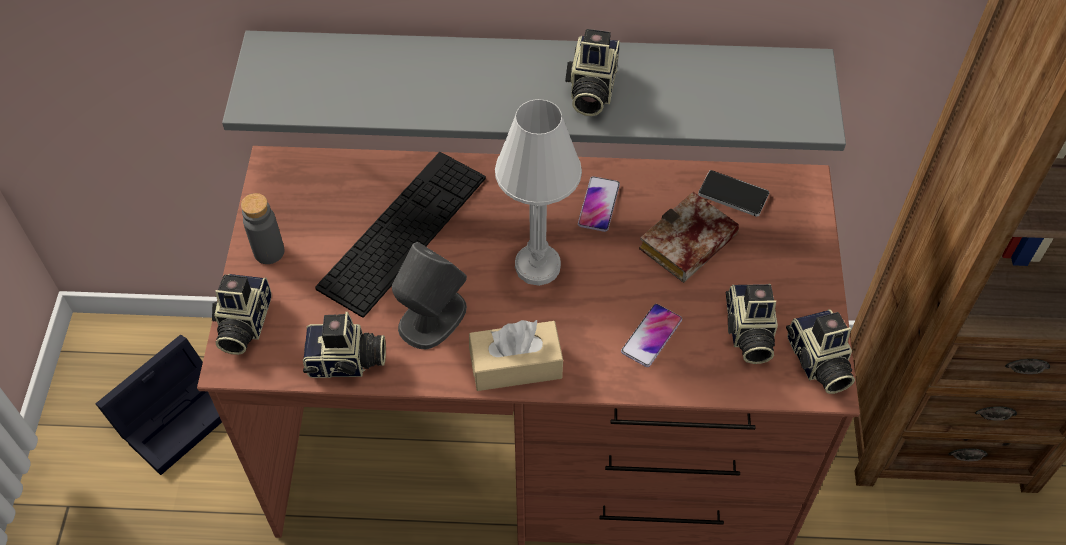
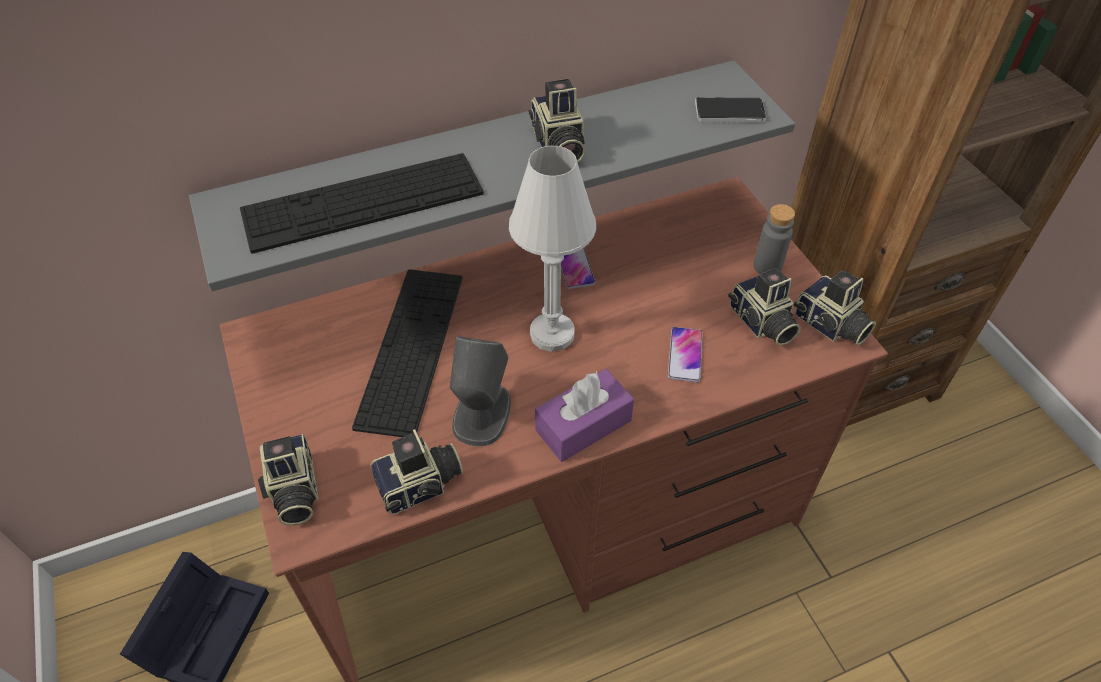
camera: 25 degrees left, 5 degrees down
grey bottle [241,193,284,264] -> grey bottle moved to [753,204,795,274]
beige tissue box [469,320,563,391] -> purple tissue box [535,369,634,462]
book [639,192,739,283] -> none
phone [698,170,769,217] -> phone moved to [695,97,766,122]
none -> keyboard [240,153,484,254]

